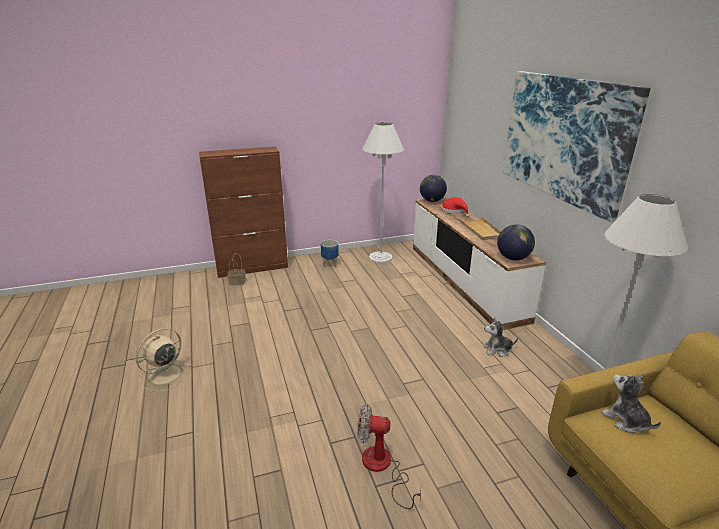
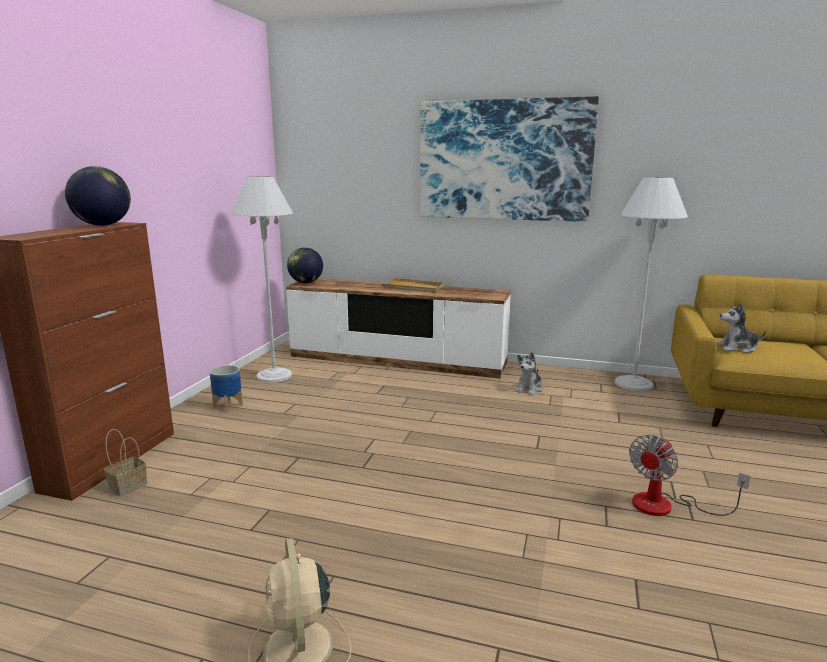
camera: 55 degrees left, 10 degrees down
red hat [441,197,470,218] -> none
globe [497,225,535,260] -> globe moved to [65,166,131,226]

